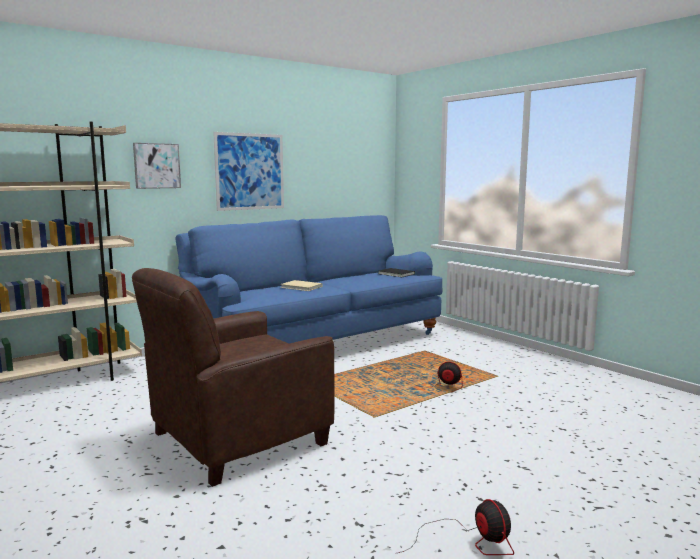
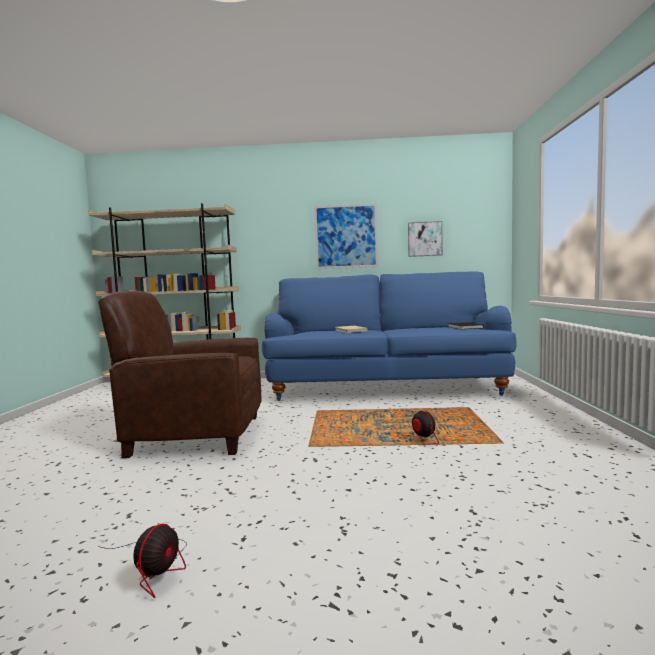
camera: 40 degrees right, 5 degrees down
picture [133,143,181,189] -> picture moved to [408,221,443,257]

